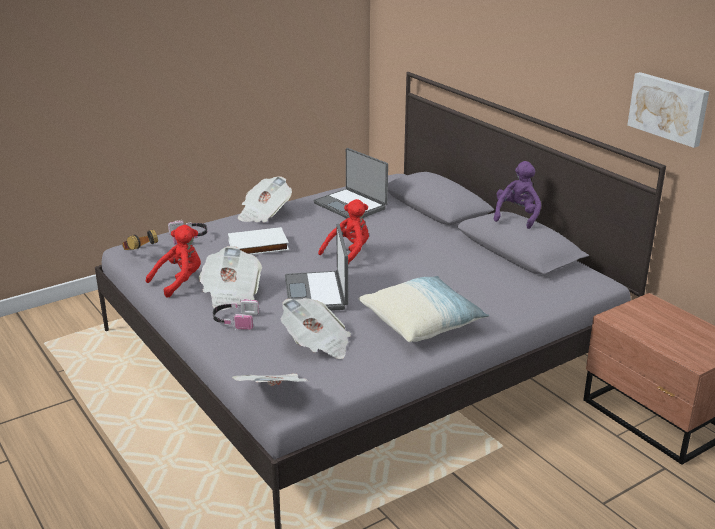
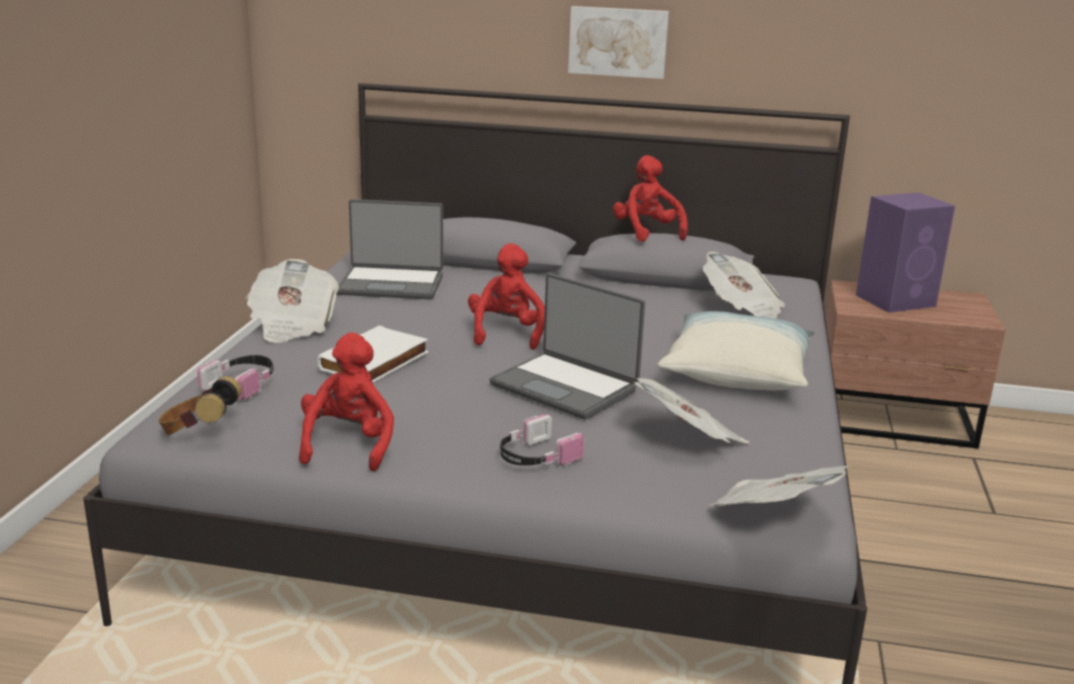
camera: 45 degrees left, 5 degrees down
newspaper [199,246,262,310] -> newspaper moved to [703,252,785,319]
purple plush toy [493,161,541,229] -> red plush toy [613,155,688,242]
picture [627,72,709,148] -> picture moved to [568,6,669,79]
none -> purple speaker [856,193,955,313]

